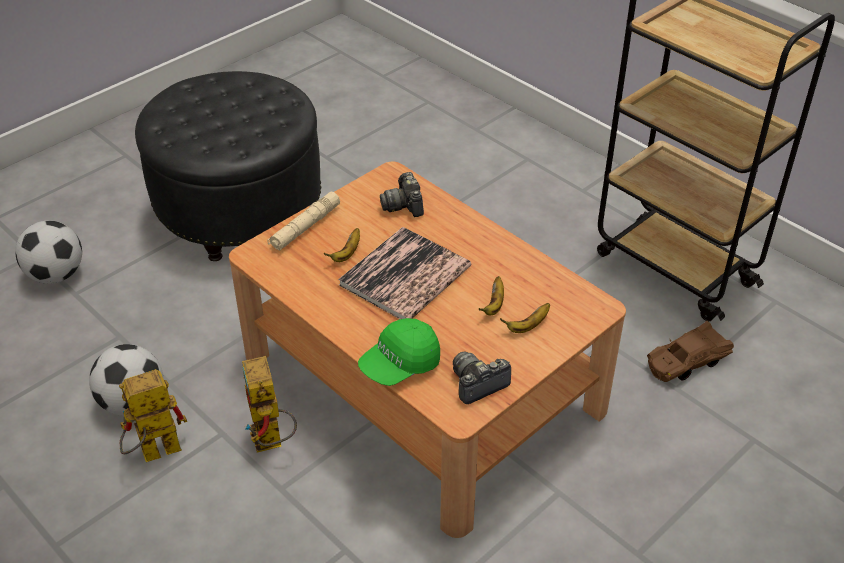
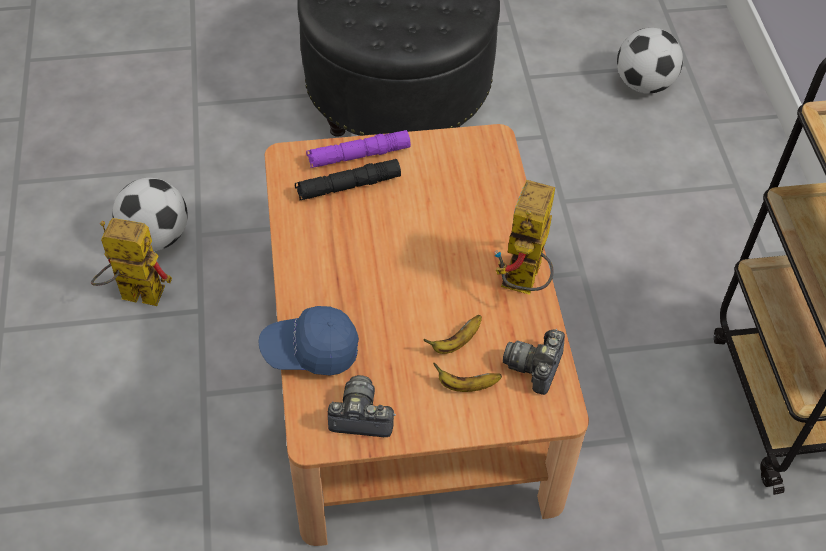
camera: 35 degrees right, 10 degrees up
football [15,221,82,284] -> football moved to [617,28,683,94]
toy robot [242,356,297,452] -> toy robot moved to [495,180,555,295]
beige flashlight [267,192,340,251] -> purple flashlight [306,130,411,168]
banana [323,228,360,262] -> none
book [338,227,472,319] -> none
green cap [358,318,440,386] -> blue cap [258,306,359,376]
camera [380,172,424,217] -> camera moved to [503,329,565,395]
brown toy car [647,321,734,382] -> none
none -> black flashlight [295,159,401,200]

